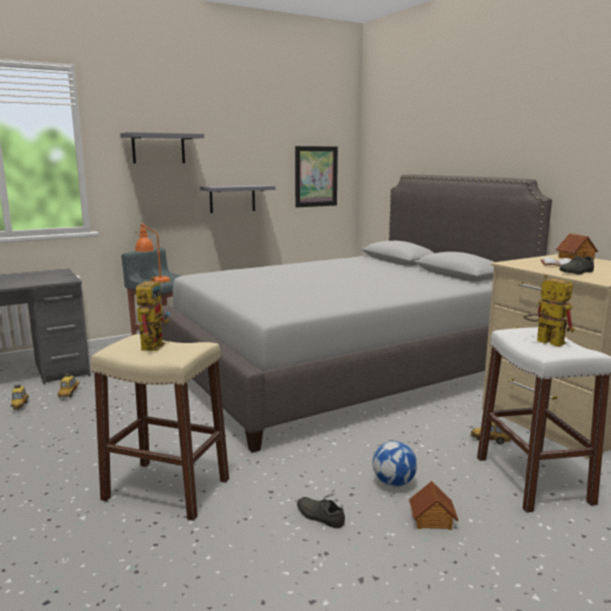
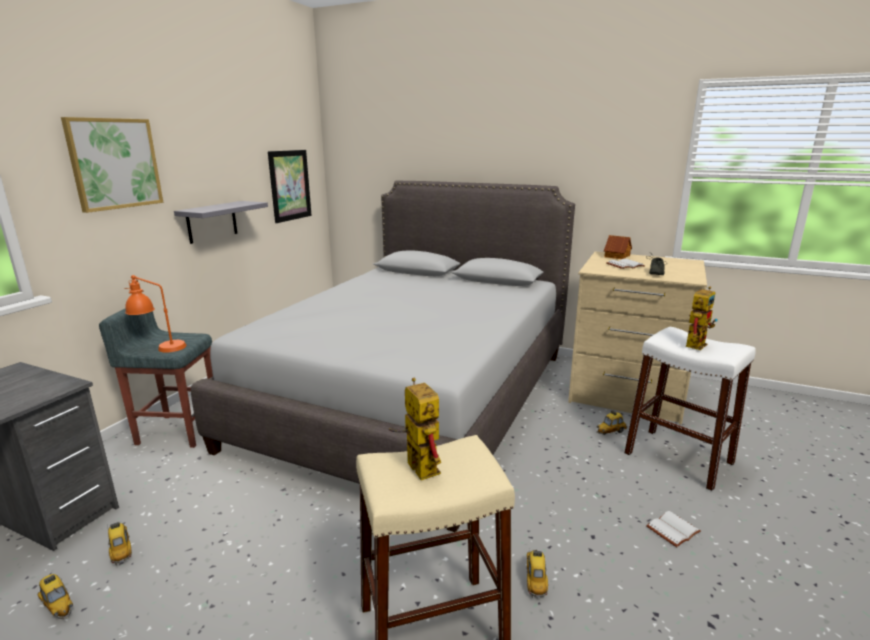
camera: 35 degrees left, 5 degrees up
grey shelf [120,132,204,164] -> picture [61,117,163,213]
grey shoe [297,490,345,528] -> none
football [372,441,417,487] -> none
toy house [409,481,458,530] -> white book [646,511,701,547]
toy robot [524,275,574,347] -> toy robot turned 120 degrees clockwise [686,286,718,350]
none -> toy car [526,549,548,598]

